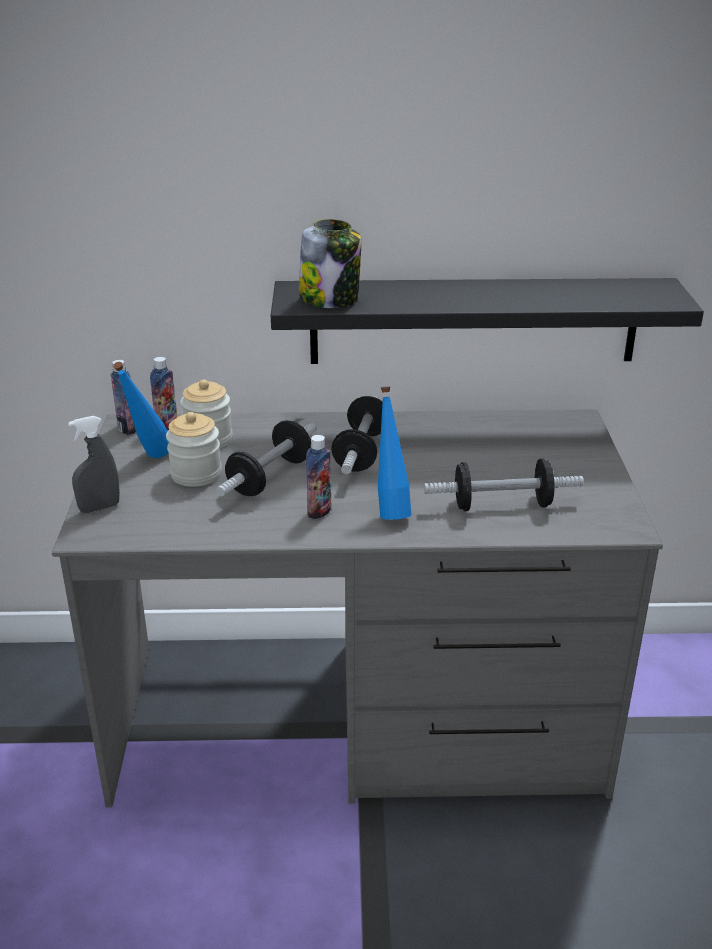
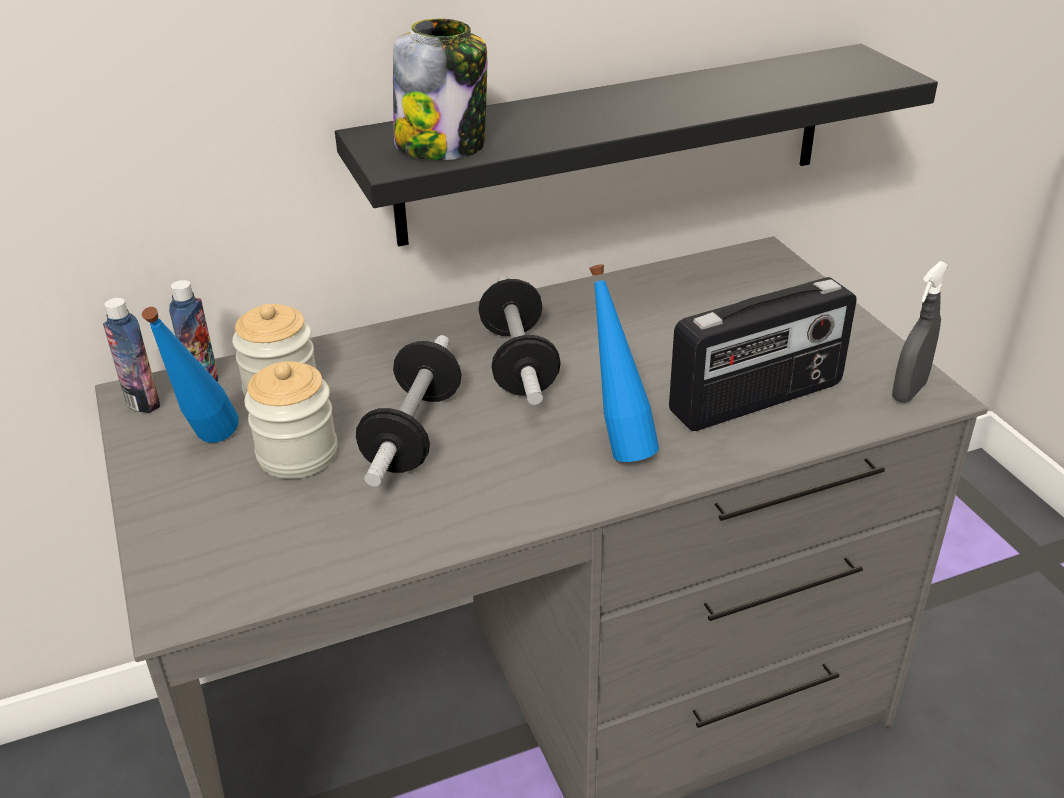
camera: 20 degrees left, 5 degrees up
grey spray bottle [68,416,120,513] -> grey spray bottle moved to [892,261,948,403]
bottle [306,435,331,519] -> none
dumbbell [424,459,584,511] -> radio [669,277,857,431]

